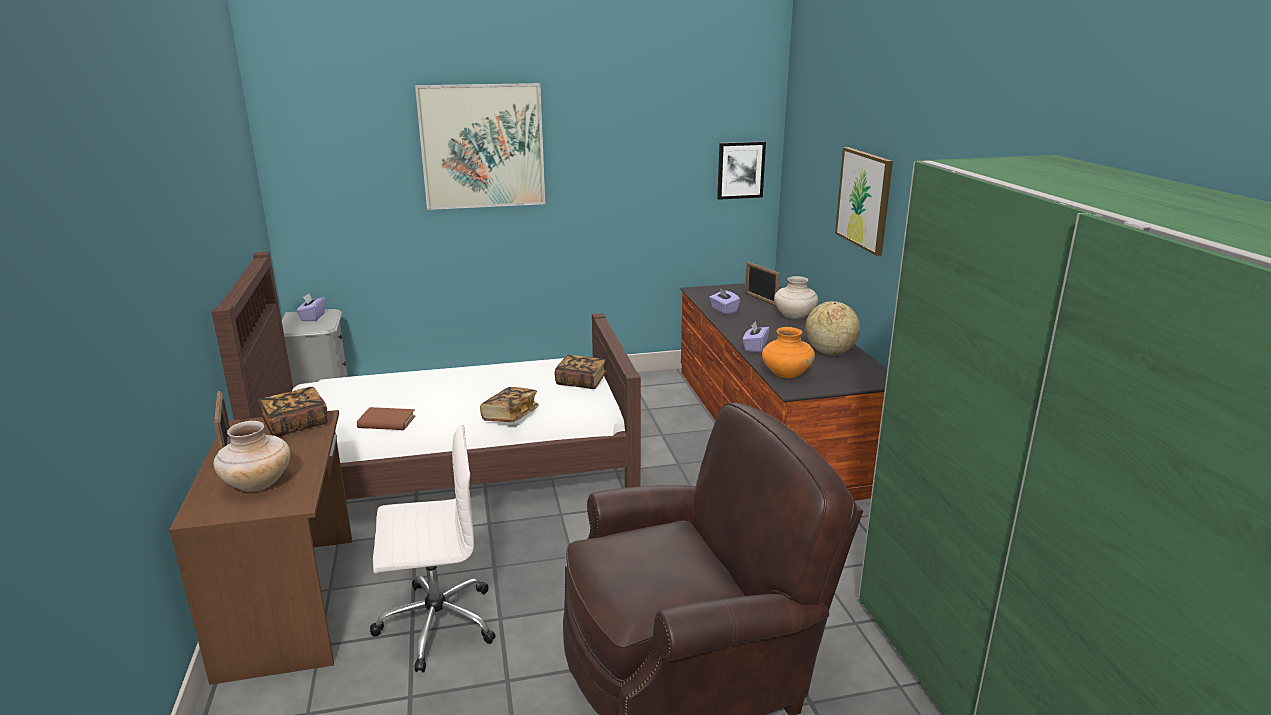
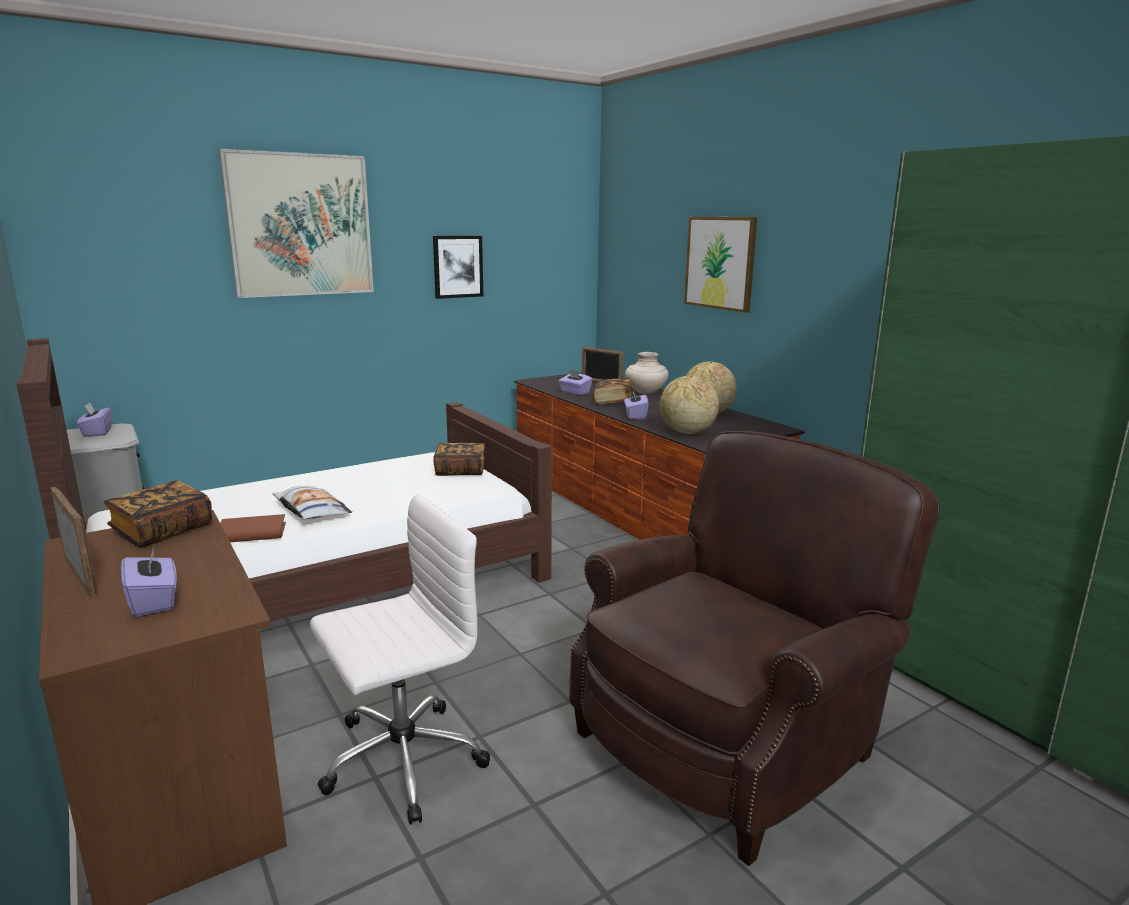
camera: 20 degrees left, 5 degrees down
beige vase [214,421,290,492] -> purple tissue box [121,547,177,617]
book [480,387,539,422] -> book moved to [593,378,632,405]
picture [717,141,766,200] -> picture moved to [433,236,483,299]
orange vase [762,327,815,378] -> globe [660,376,719,434]
none -> pillow [272,486,352,519]

